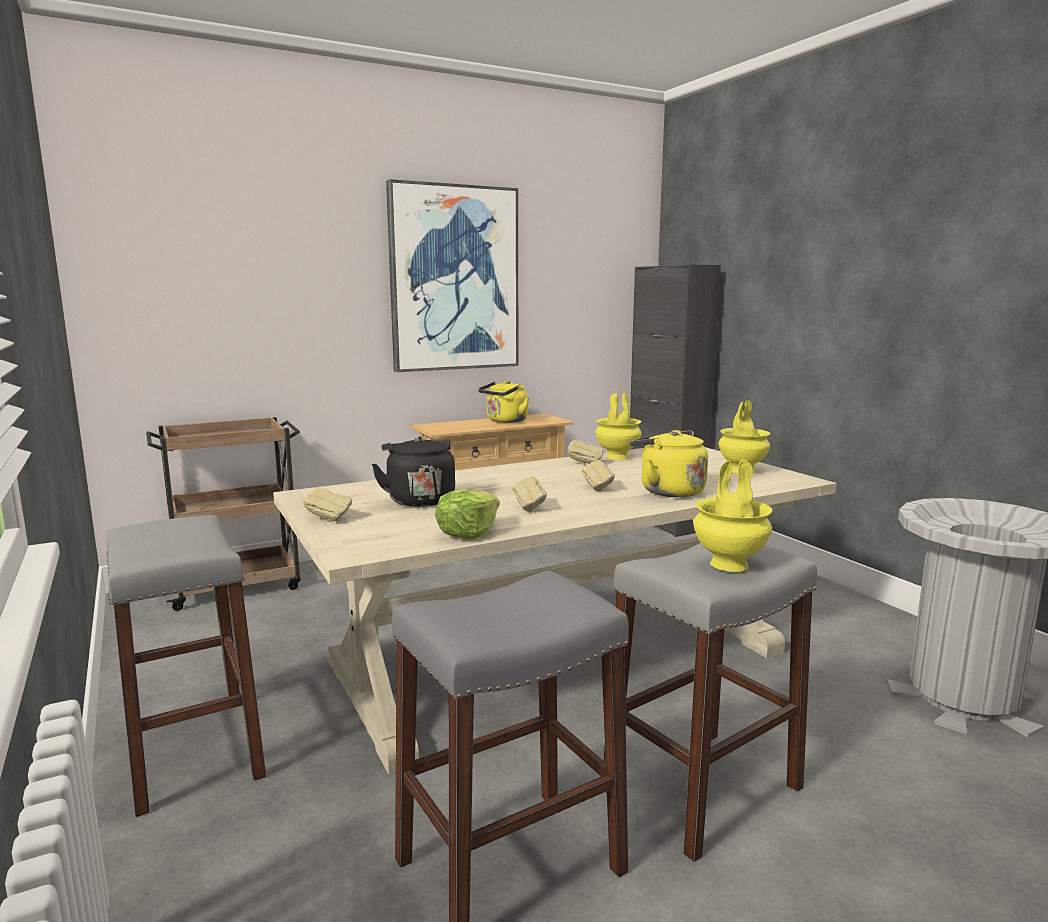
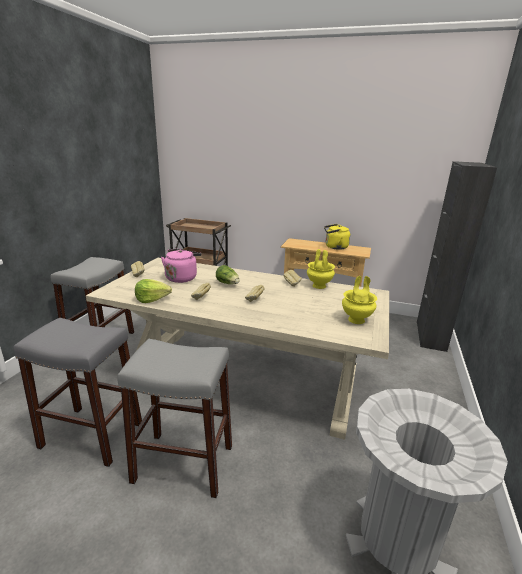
camera: 45 degrees right, 10 degrees up
black kettle [372,436,455,507] -> pink kettle [161,249,201,283]
picture [386,179,518,372] -> none
yellow kettle [630,430,708,497] -> none
yellow vase [693,460,772,572] -> none
none -> lettuce [216,265,239,284]

